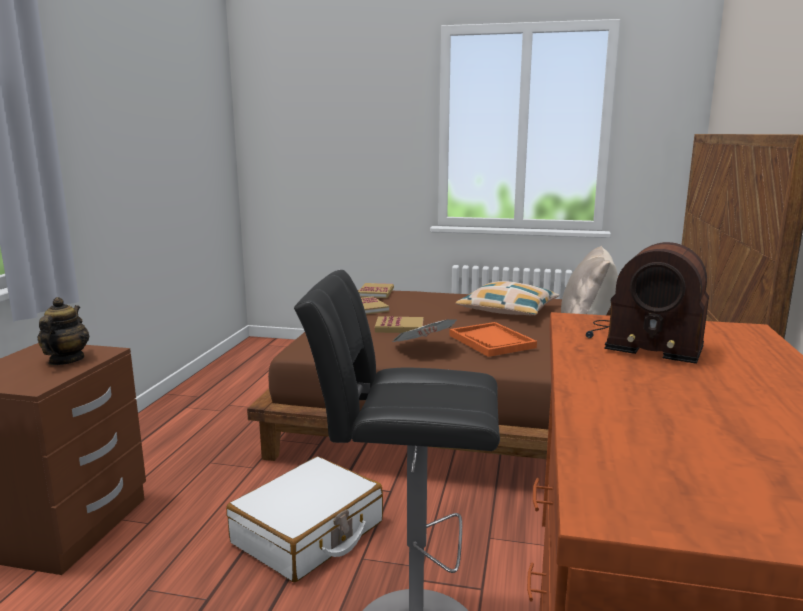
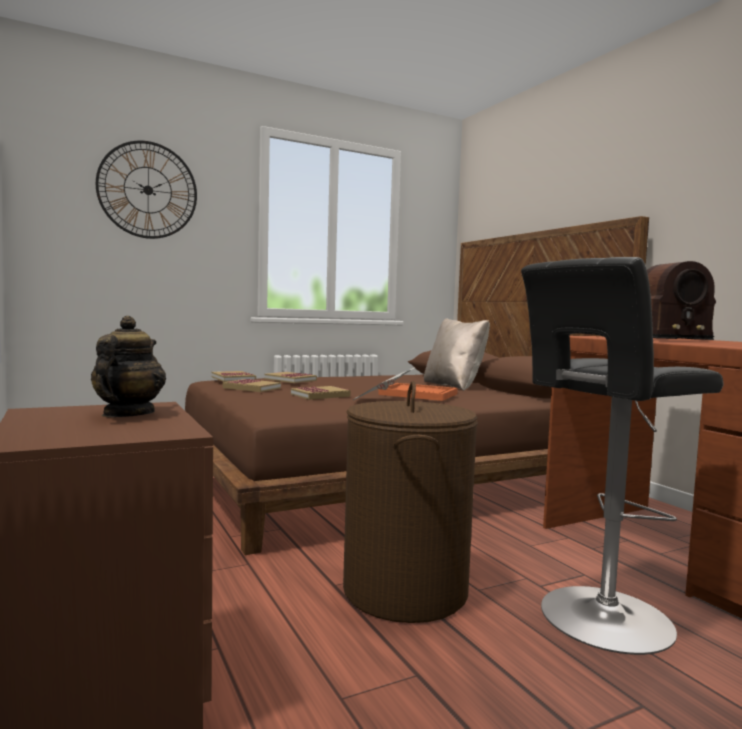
camera: 40 degrees left, 10 degrees down
teapot [37,297,89,365] -> teapot turned 45 degrees clockwise [91,316,166,417]
white suitcase [226,457,383,582] -> brown laundry basket [343,381,478,623]
pillow [456,281,559,315] -> none
none -> wall clock [96,141,197,239]
none -> book [264,372,317,383]

